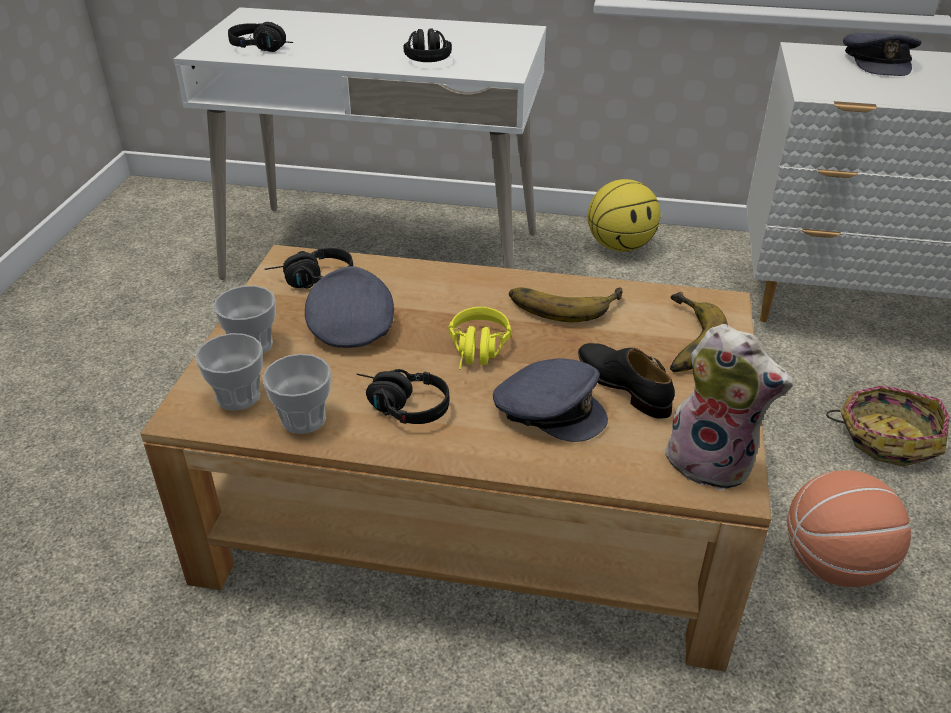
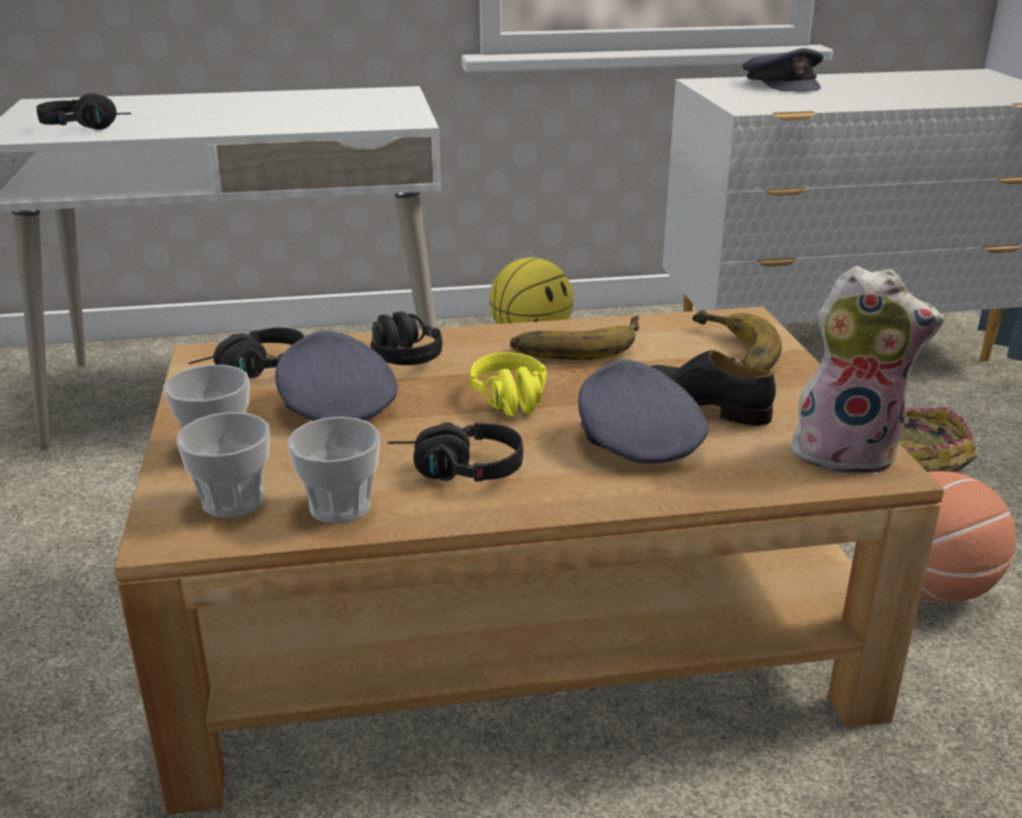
camera: 20 degrees left, 10 degrees down
black headphones [403,29,452,62] -> black headphones moved to [371,311,442,365]
grey cap [493,358,608,442] -> grey cap turned 120 degrees counterclockwise [578,359,709,464]

